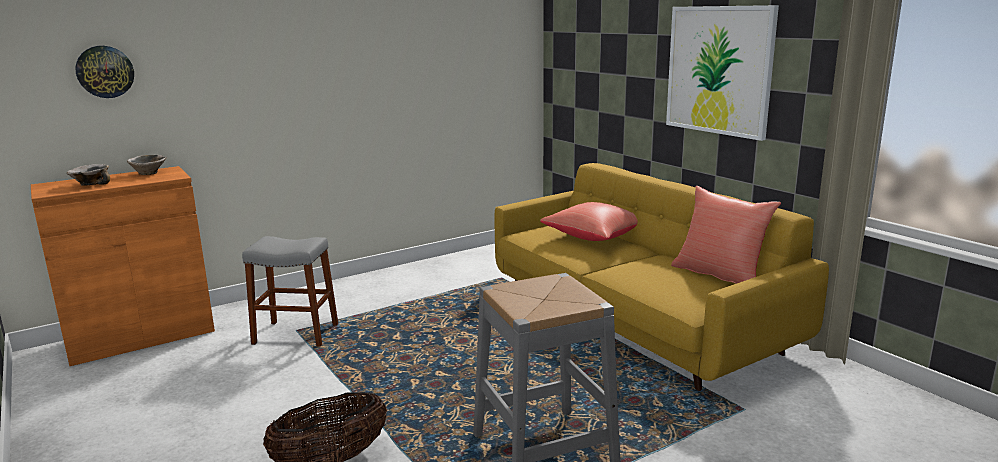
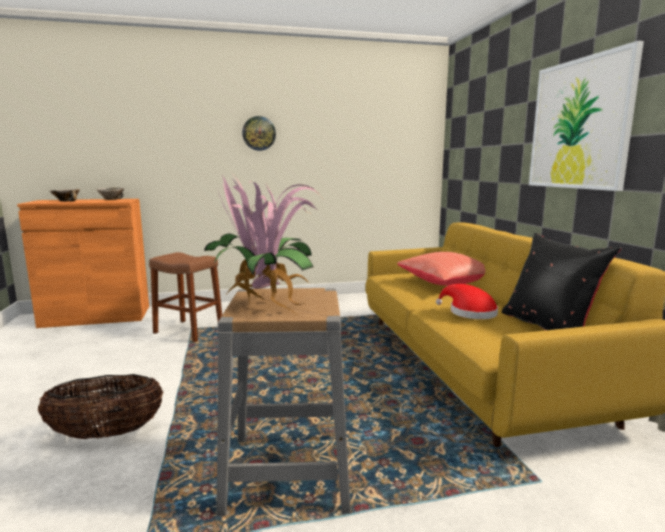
camera: 20 degrees right, 5 degrees down
wall clock [75,46,134,98] -> wall clock moved to [242,116,276,151]
grey stool [242,236,338,347] -> brown stool [149,252,222,342]
red pillow [671,186,781,284] -> black pillow [502,233,621,330]
none -> potted plant [204,174,321,314]
none -> red hat [436,284,498,319]

